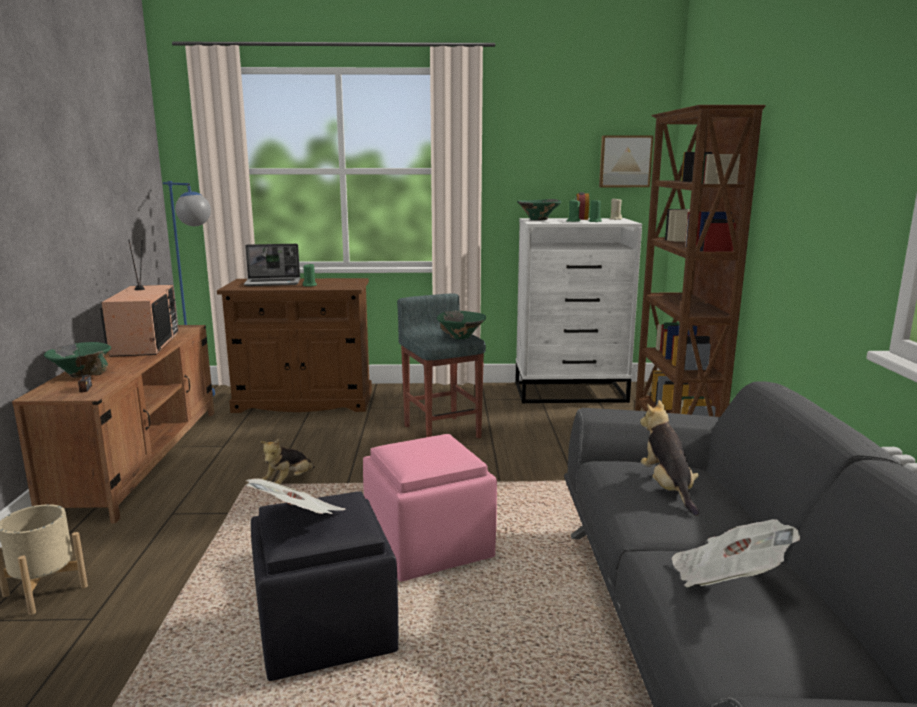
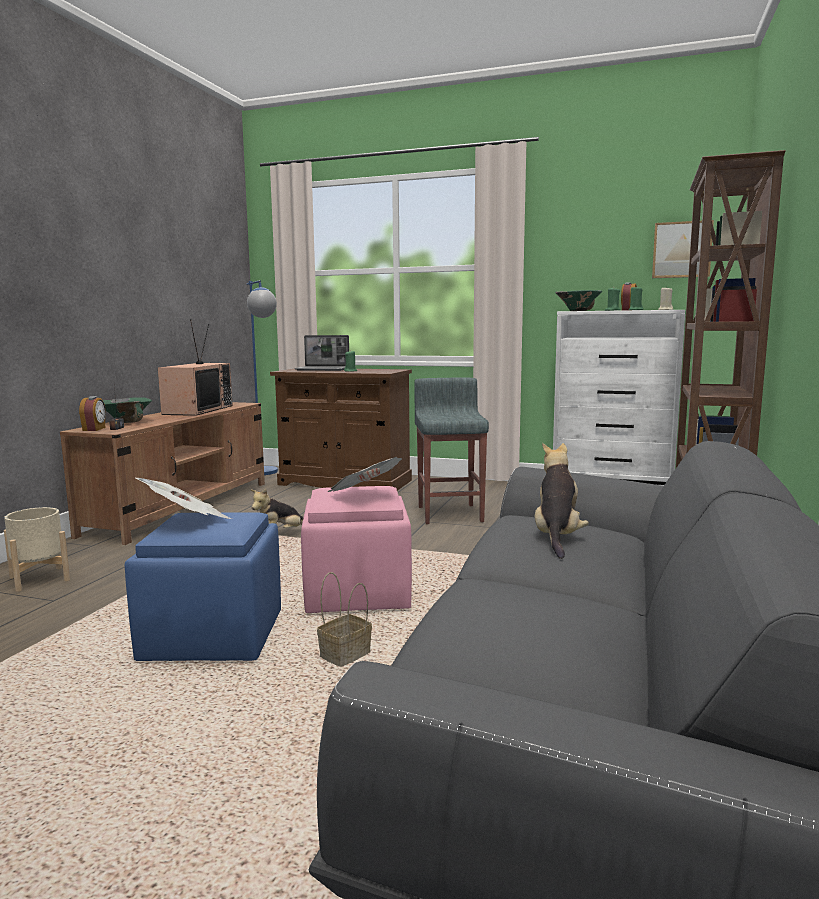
camera: 20 degrees right, 5 degrees down
black ottoman [251,491,398,681] -> blue ottoman [125,512,281,661]
green bowl [437,310,486,339] -> none
newspaper [671,519,800,587] -> newspaper moved to [327,457,402,492]
none -> alarm clock [79,396,106,431]
none -> basket [317,572,372,667]

